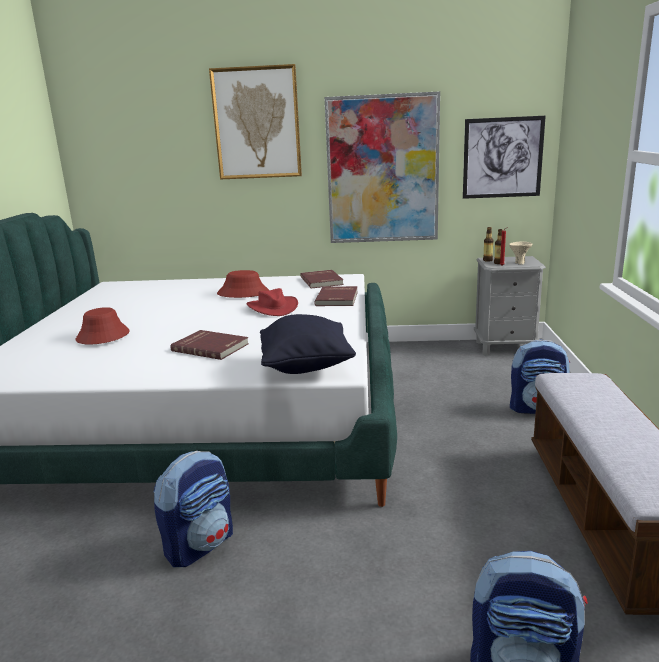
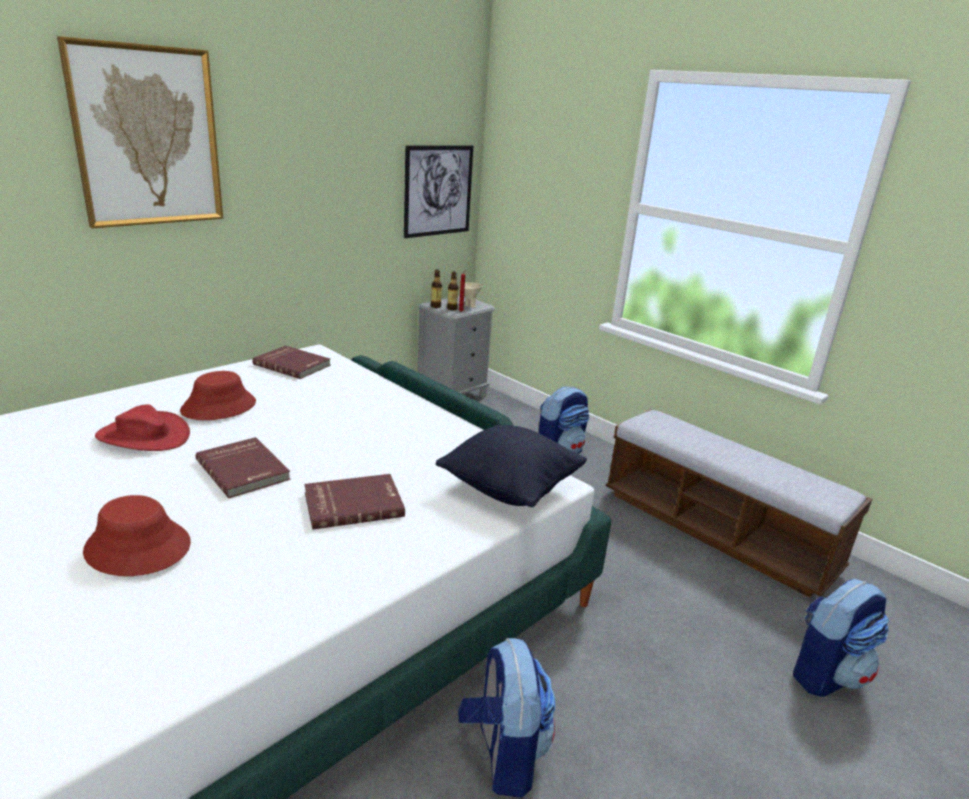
camera: 50 degrees left, 5 degrees up
red hat [246,288,298,316] -> red hat moved to [95,404,190,451]
red book [314,286,358,306] -> red book moved to [196,437,291,498]
picture [324,91,440,243] -> none

